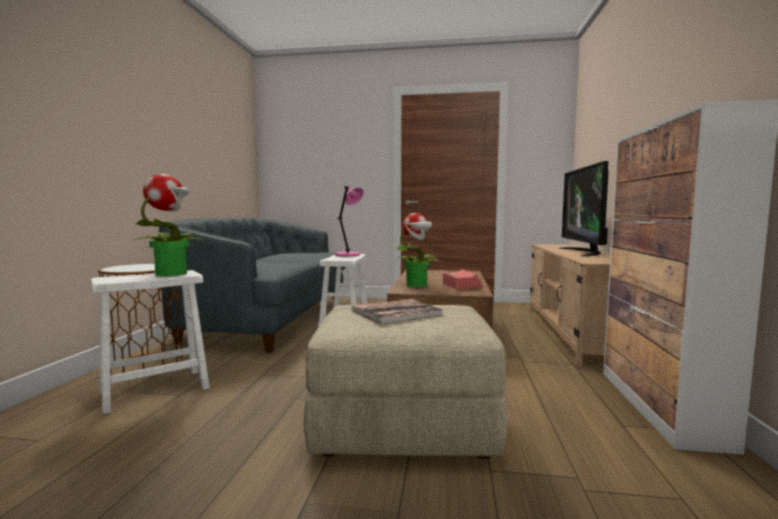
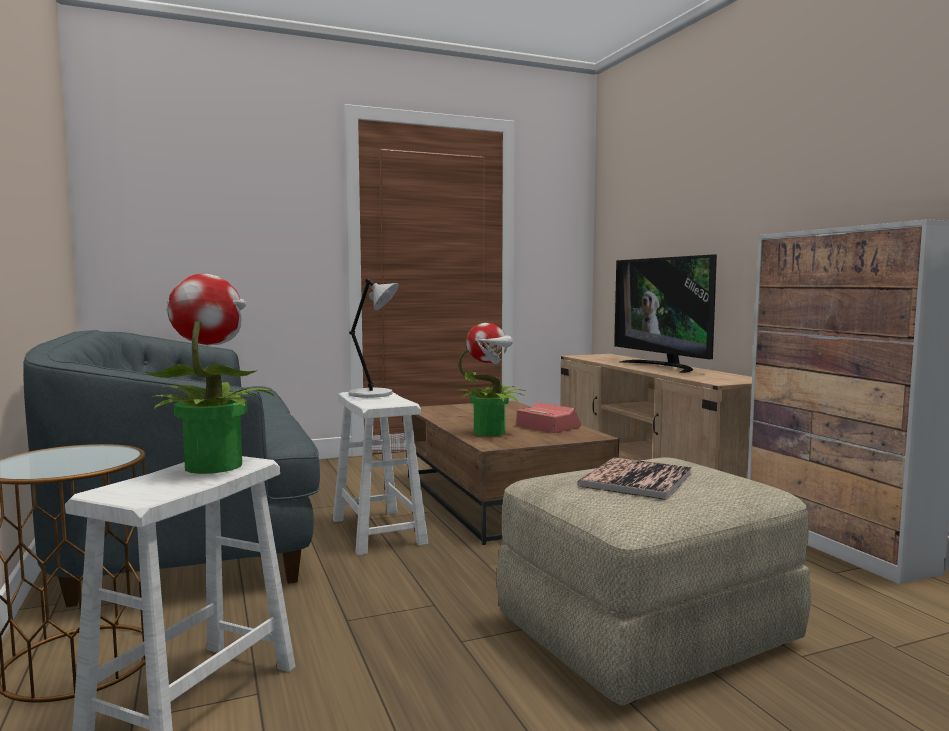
camera: 30 degrees left, 0 degrees up
pink table lamp [335,186,364,256] -> grey table lamp [349,279,399,398]

